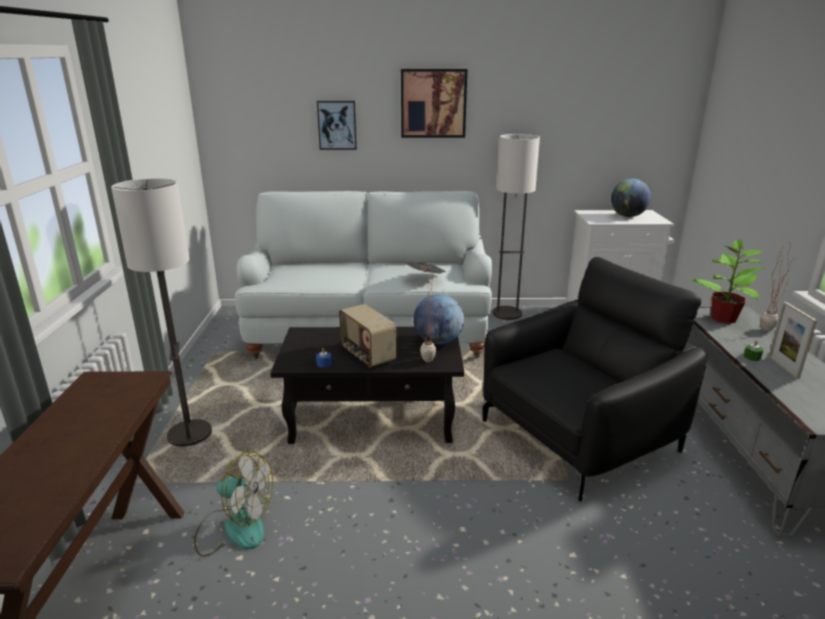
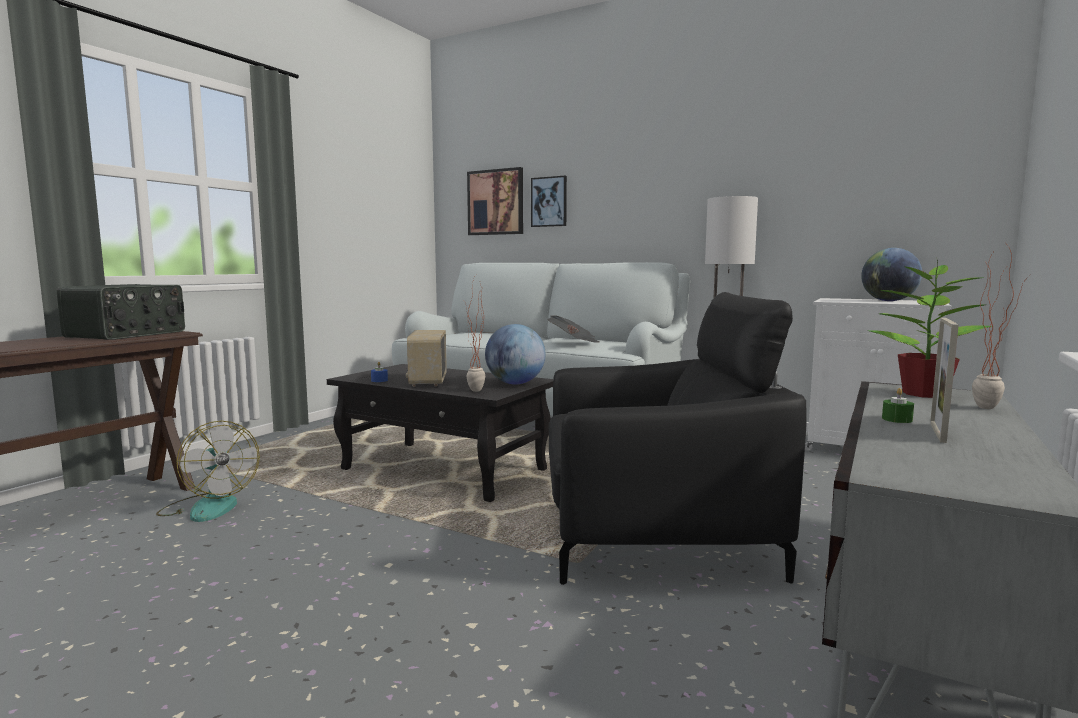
camera: 30 degrees right, 15 degrees down
floor lamp [111,178,212,447] -> none
picture [401,69,467,138] -> picture moved to [467,167,523,235]
none -> radio [57,284,185,340]

